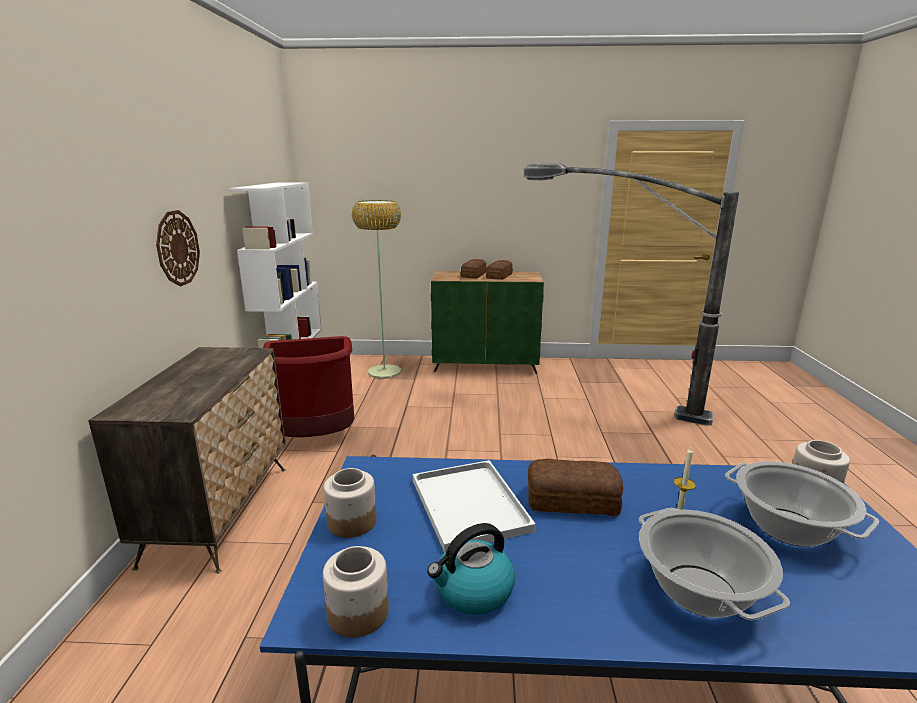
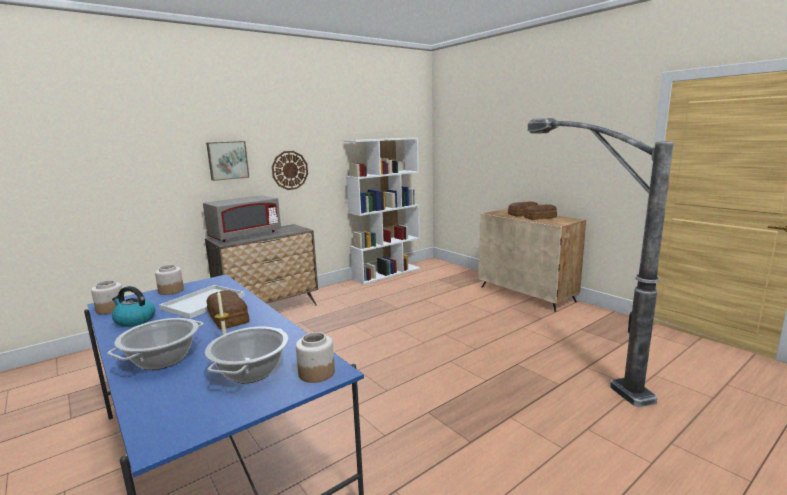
camera: 50 degrees right, 5 degrees down
red trash can [263,336,354,437] -> none
floor lamp [352,200,401,378] -> none
green cabinet [431,271,544,374] -> beige cabinet [479,208,586,312]
none -> grey microwave [203,195,281,242]
none -> picture [206,141,249,181]

